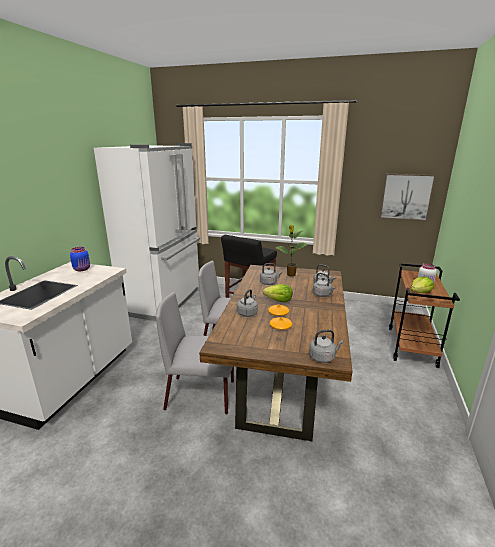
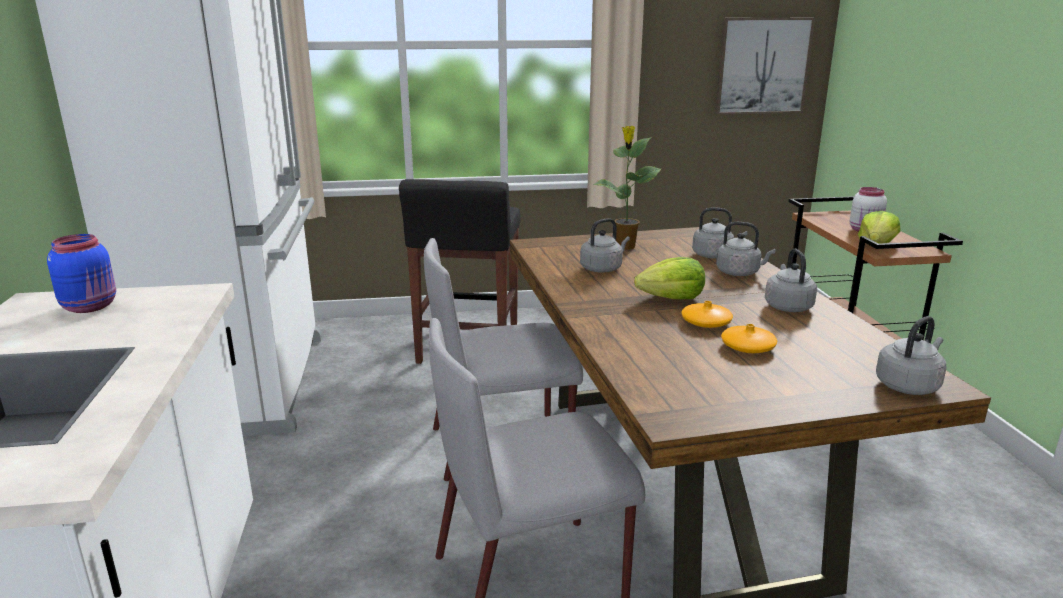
camera: 25 degrees left, 0 degrees up
grey kettle [237,289,258,317] -> grey kettle moved to [765,249,817,312]

